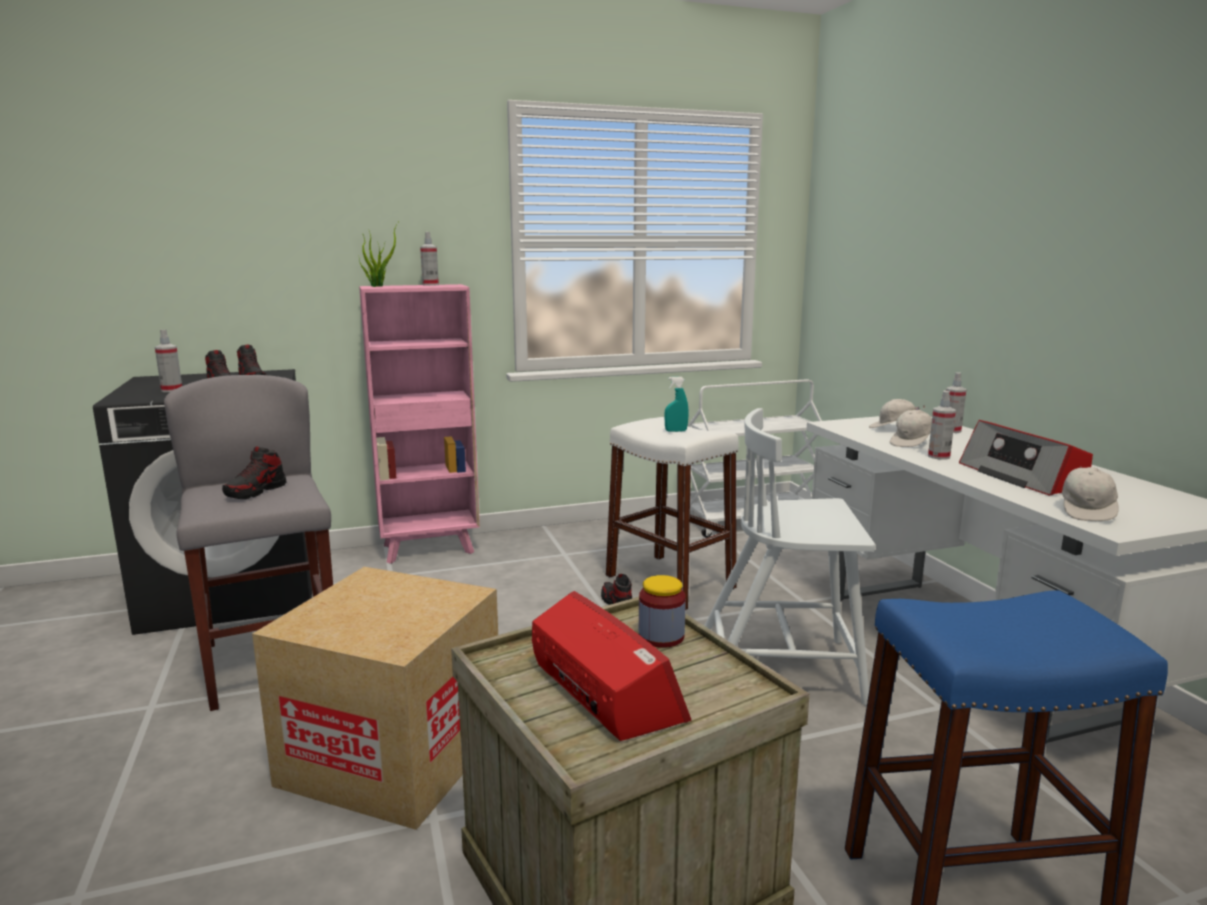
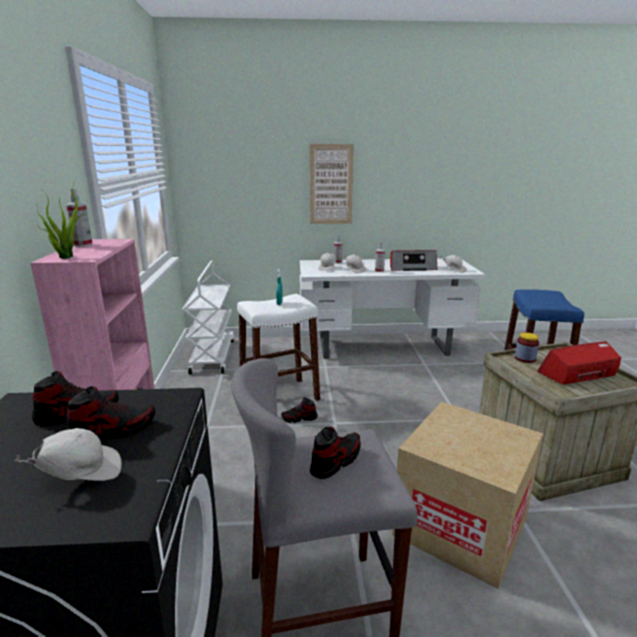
camera: 75 degrees left, 5 degrees up
spray bottle [155,330,182,392] -> white cap [14,428,122,481]
shoe [222,446,286,499] -> shoe turned 90 degrees counterclockwise [310,426,361,479]
white chair [704,408,875,706] -> none
none -> picture [310,144,354,224]

